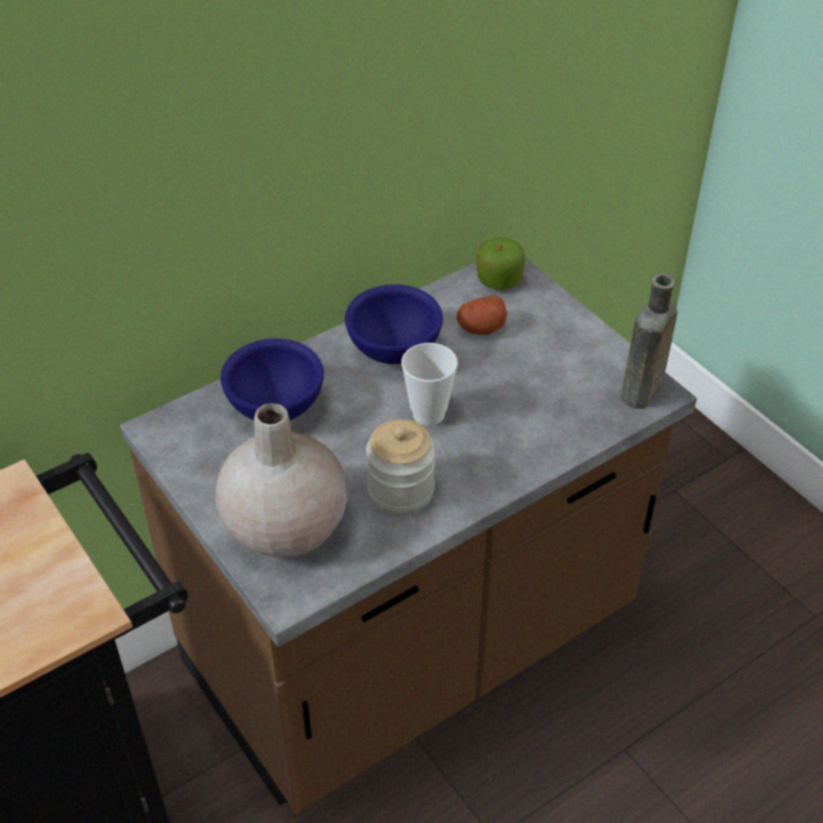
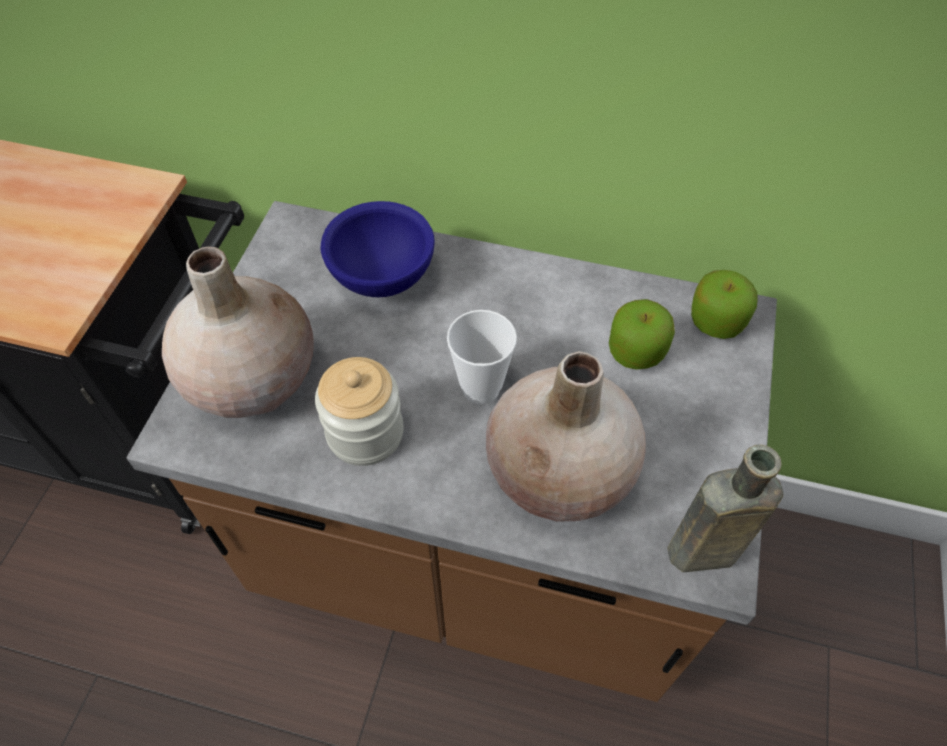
camera: 50 degrees right, 10 degrees up
blue bowl [345,284,443,364] -> none
potato [457,295,508,335] -> apple [609,299,675,370]
none -> beige vase [486,351,646,522]

